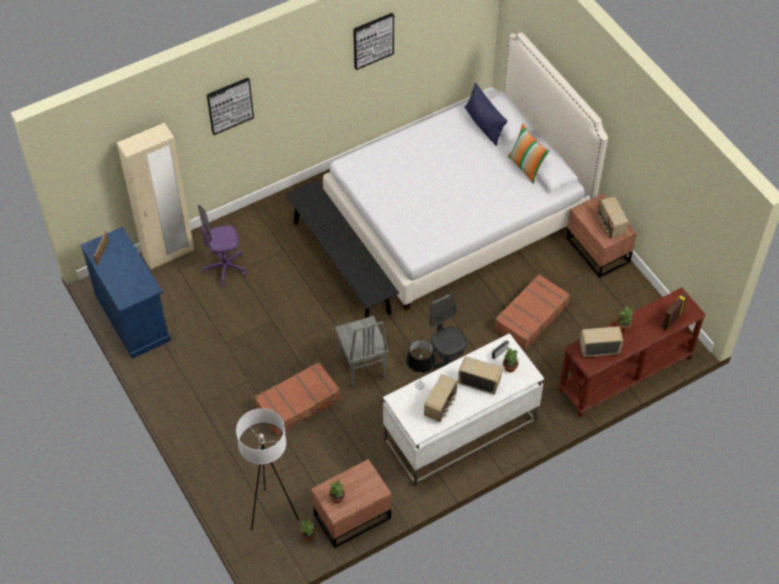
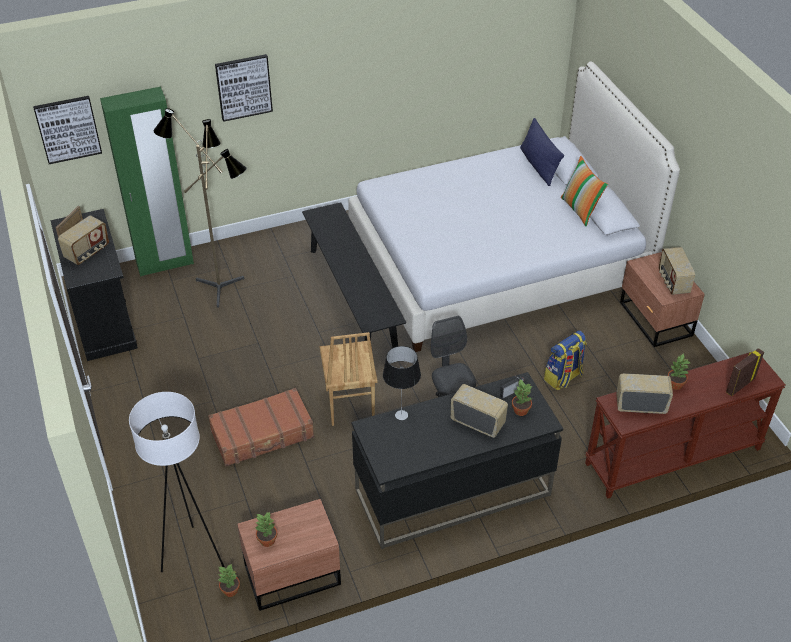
camera: 10 degrees right, 10 degrees down
blue cabinet [81,227,171,359] -> black cabinet [50,209,138,361]
beige wardrobe [117,123,194,270] -> green wardrobe [100,87,194,277]
purple office chair [198,205,247,286] -> floor lamp [154,108,247,308]
grey chair [335,316,389,388] -> brown chair [320,332,378,426]
picture [353,13,394,70] -> picture moved to [33,96,102,164]
white desk [383,333,544,486] -> black desk [351,372,563,549]
radio [424,374,458,422] -> radio moved to [58,216,109,265]
brown suitcase [494,274,570,350] -> backpack [544,331,587,390]

